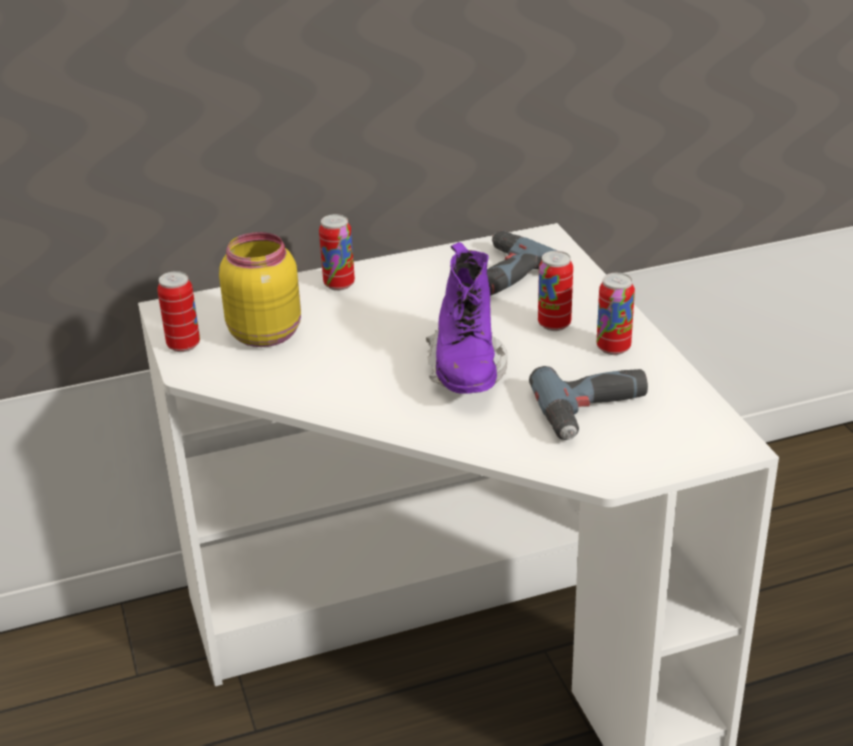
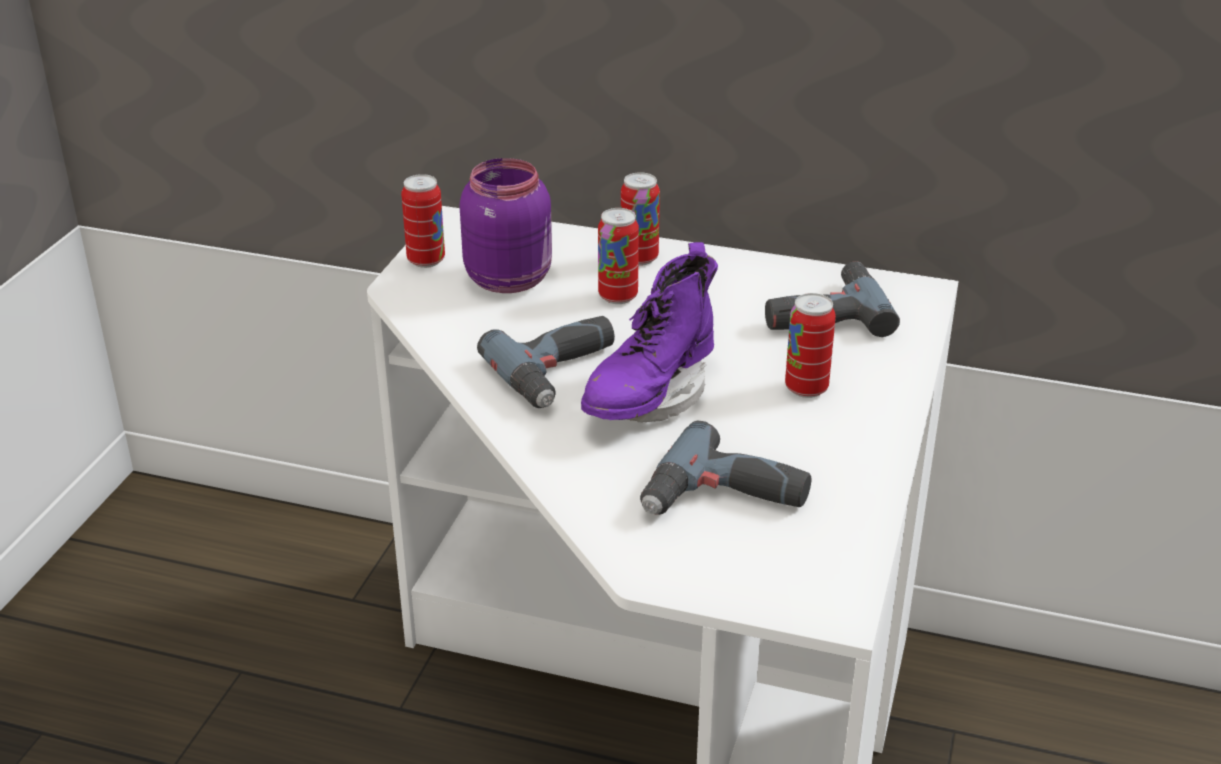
camera: 35 degrees right, 0 degrees up
yellow jar [219,232,301,347] -> purple jar [460,158,552,293]
can [597,273,635,355] -> can moved to [598,208,639,304]
none -> power drill [477,316,615,408]

